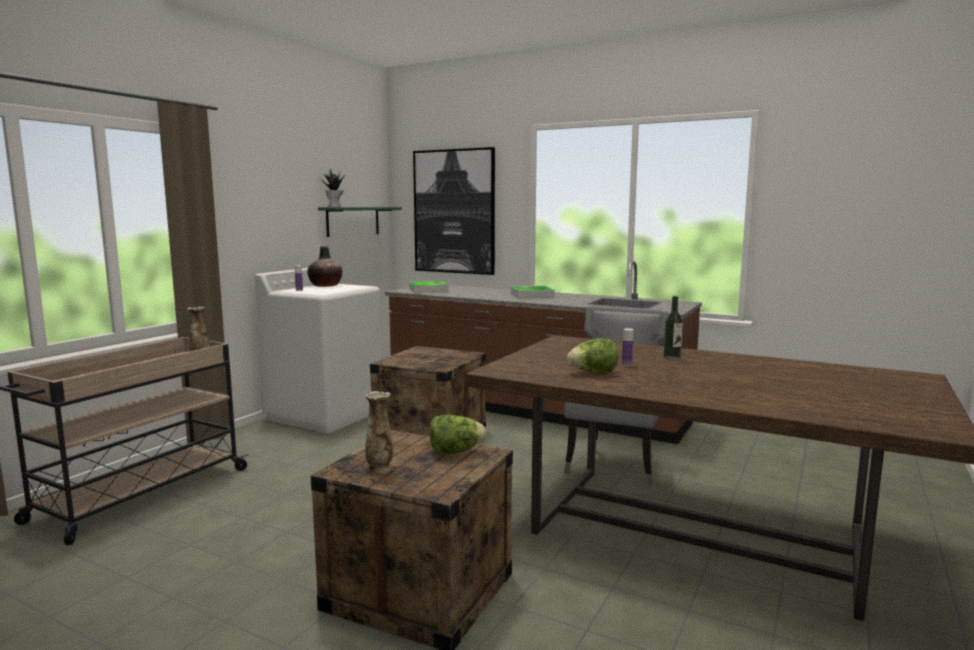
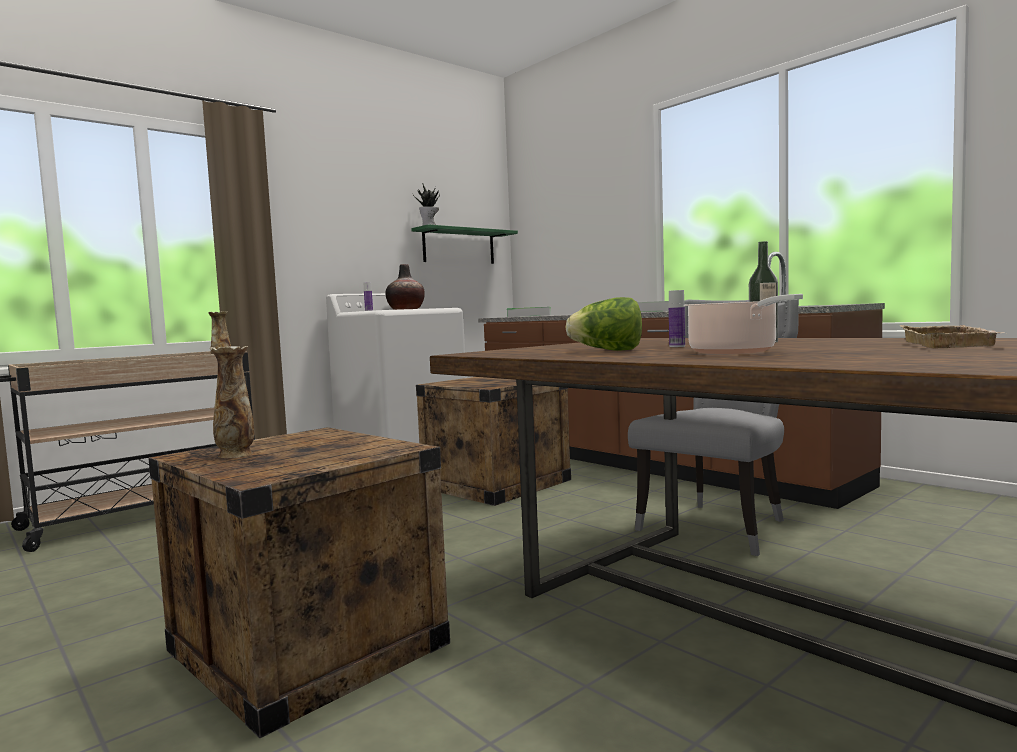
camera: 20 degrees right, 5 degrees down
picture [413,147,495,275] -> none
lettuce [430,415,486,455] -> none
none -> cooking pot [684,294,803,354]
none -> beige tray [900,325,1005,349]

